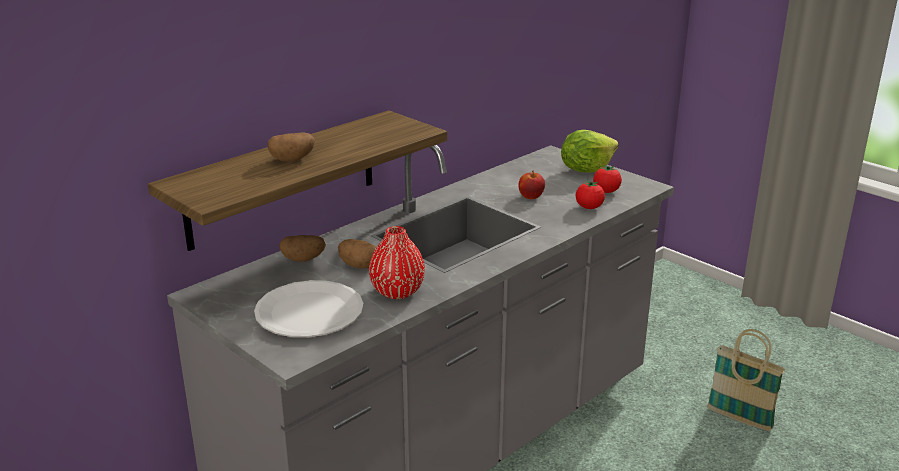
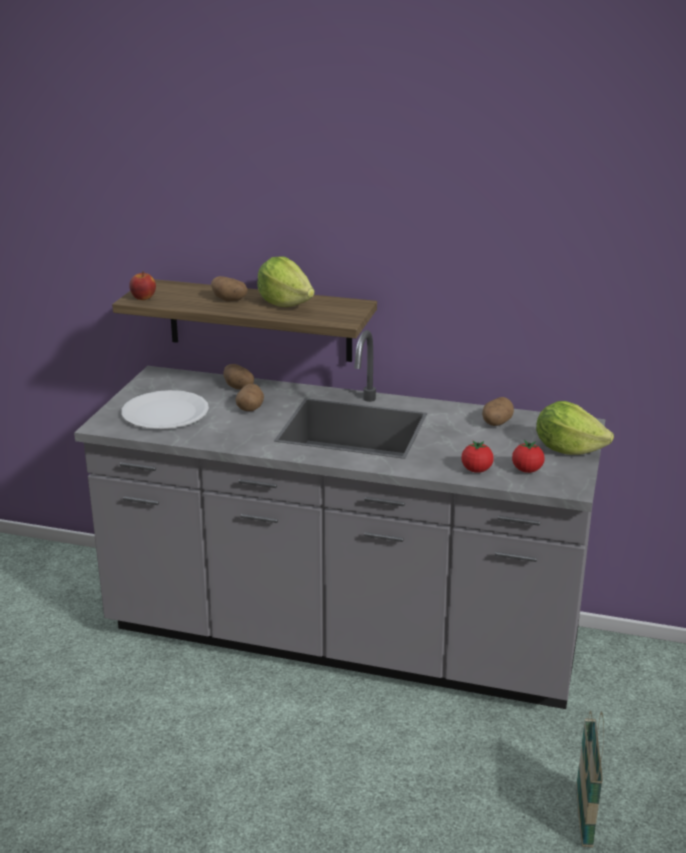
camera: 60 degrees right, 0 degrees up
red vase [369,226,425,299] -> none
apple [518,170,545,199] -> apple moved to [129,271,156,300]
none -> lettuce [257,257,315,307]
none -> potato [482,397,514,426]

